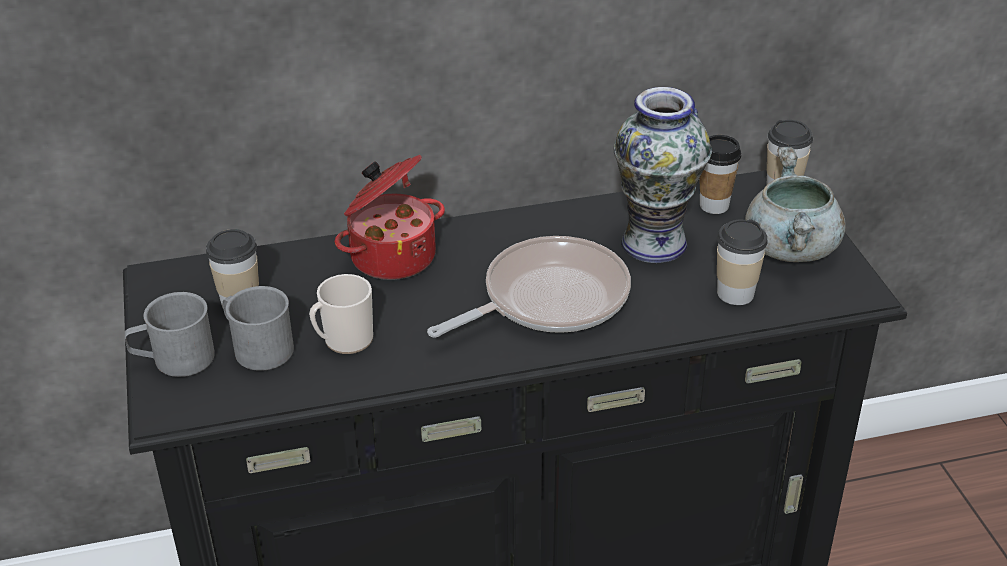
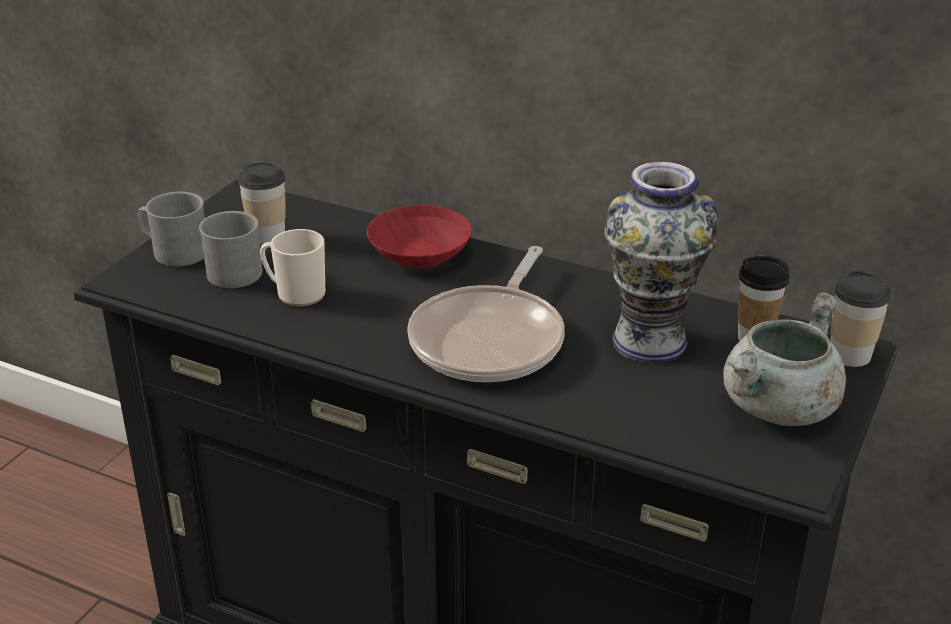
camera: 40 degrees right, 5 degrees down
cooking pot [335,155,445,280] -> red bowl [367,205,472,268]
frying pan [427,236,631,338] -> frying pan turned 105 degrees clockwise [407,246,564,382]
cup [717,219,768,305] -> none

